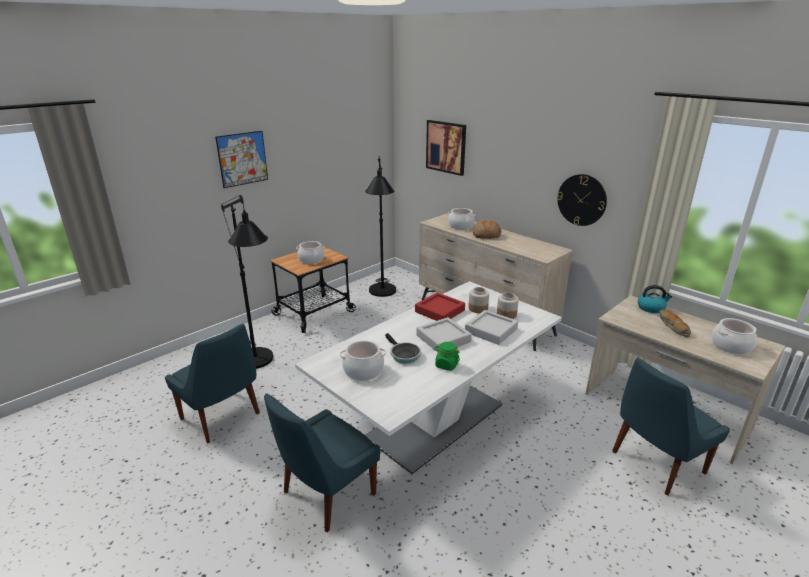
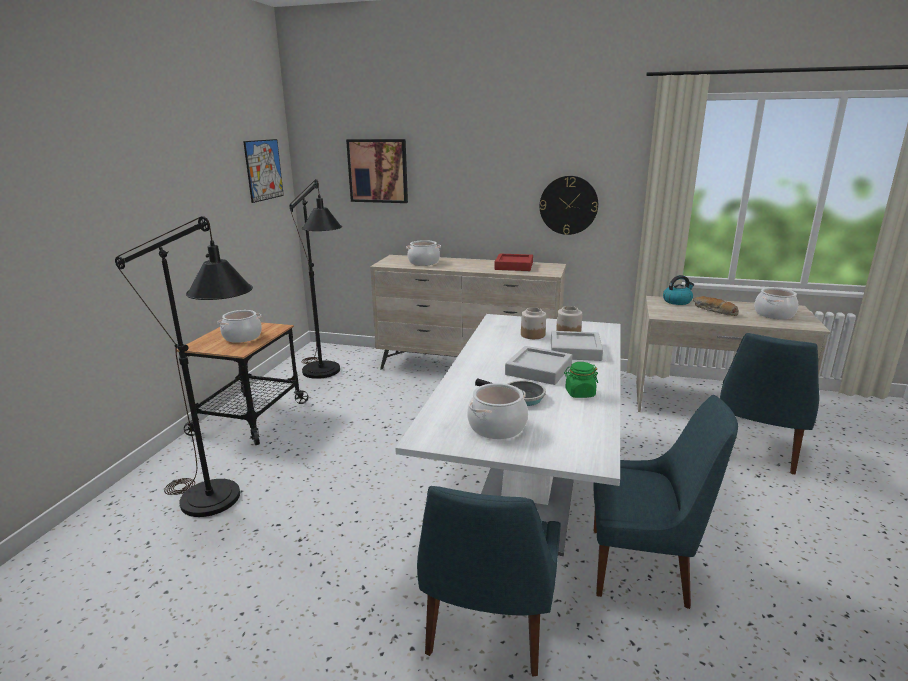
camera: 30 degrees left, 5 degrees down
blue chair [165,324,260,443] -> blue chair moved to [594,395,738,609]
picture [215,131,268,188] -> picture moved to [243,139,284,203]
red tray [415,292,465,321] -> red tray moved to [494,254,533,271]
bread [473,220,502,239] -> none

